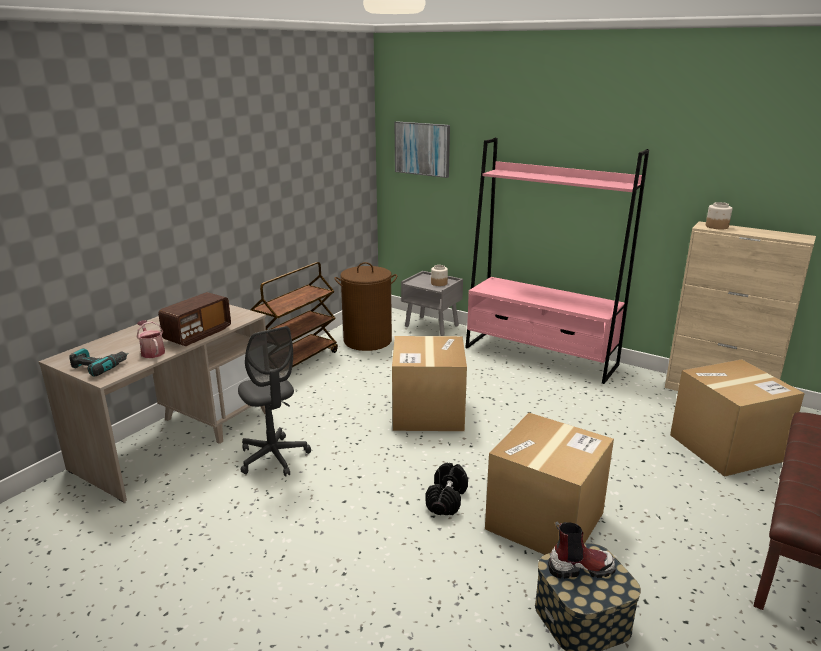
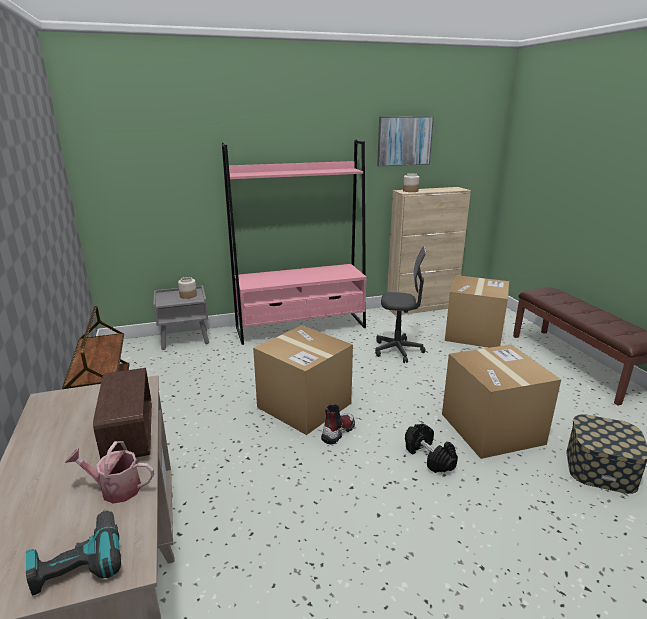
camera: 50 degrees left, 0 degrees up
grey office chair [238,326,311,477] -> grey office chair moved to [375,246,426,363]
brown laundry basket [334,262,397,351] -> none
picture [395,121,450,178] -> picture moved to [377,116,434,166]
boot [548,522,616,579] -> boot moved to [321,404,355,444]

